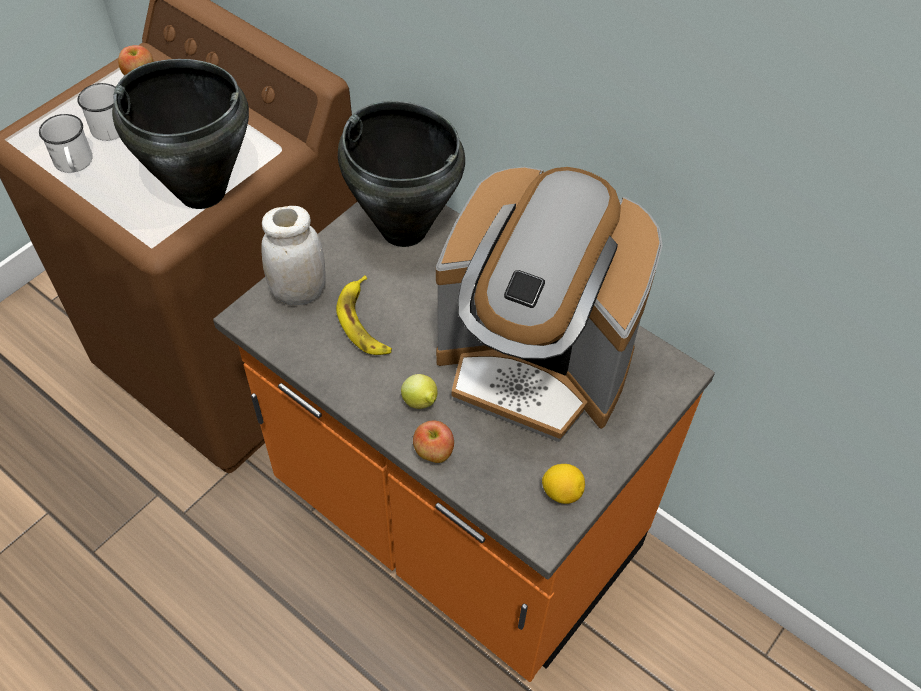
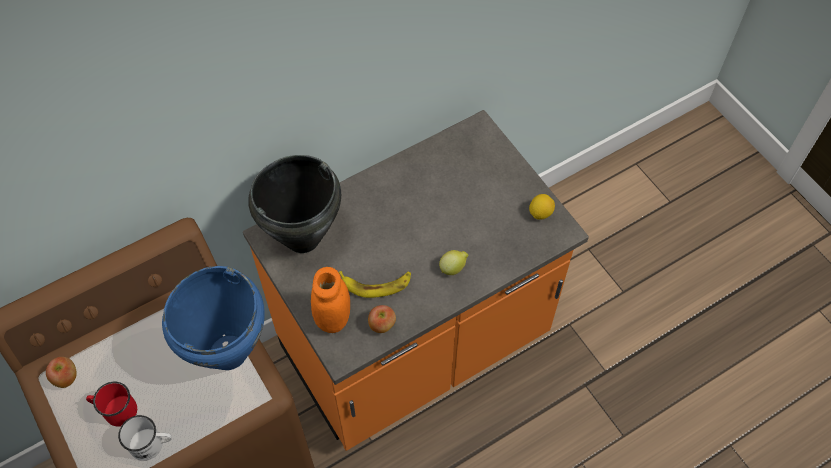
camera: 70 degrees left, 5 degrees up
white mug [77,83,119,141] -> red mug [86,382,137,427]
black cooking pot [112,59,249,209] -> blue cooking pot [162,266,264,370]
white jar [261,206,325,305] -> orange jar [311,267,350,333]
apple [413,420,454,463] -> apple moved to [368,305,396,333]
coffee machine [436,167,663,442] -> none

